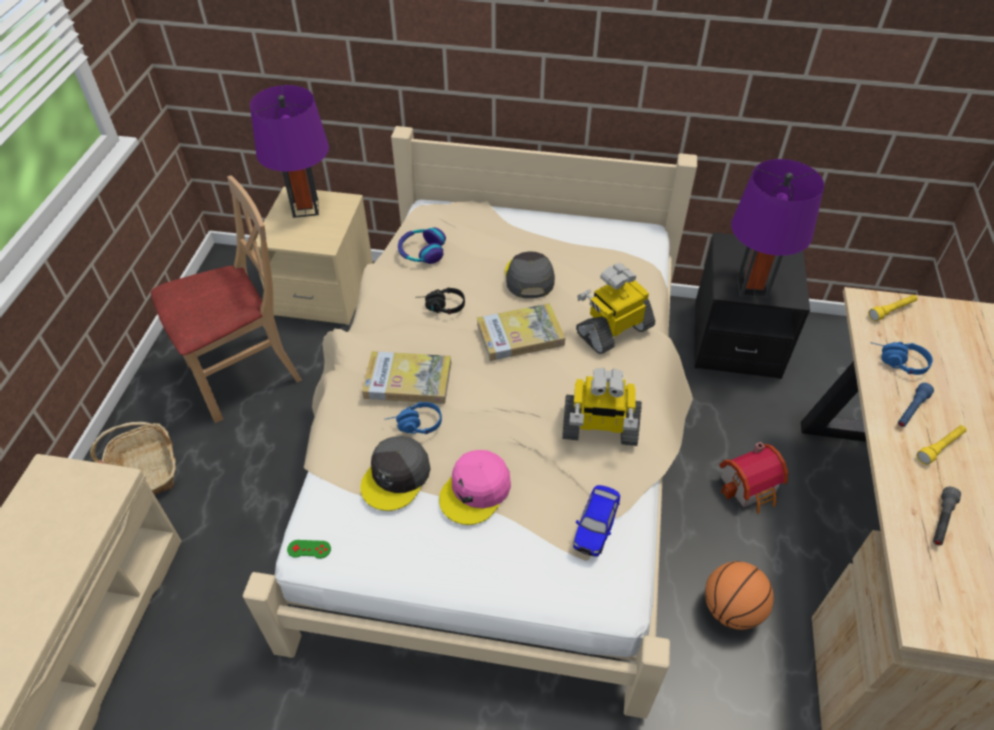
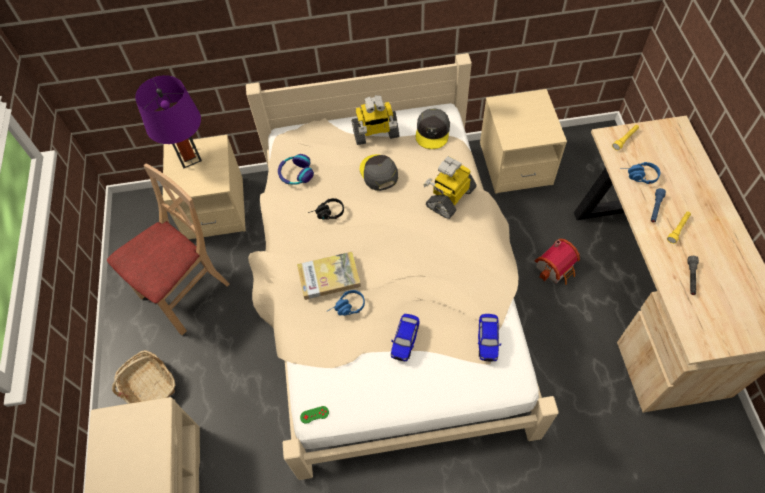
camera: 15 degrees left, 10 degrees up
grey cap [360,436,431,511] -> grey cap moved to [416,109,450,149]
pink cap [439,450,511,525] -> toy car [391,314,420,361]
book [477,303,565,361] -> none
toy robot [562,368,642,446] -> toy robot moved to [352,95,399,145]
black nightstand [694,232,810,379] -> beige nightstand [480,89,567,194]
basketball [705,561,774,630] -> none
purple table lamp [731,159,824,299] -> none

